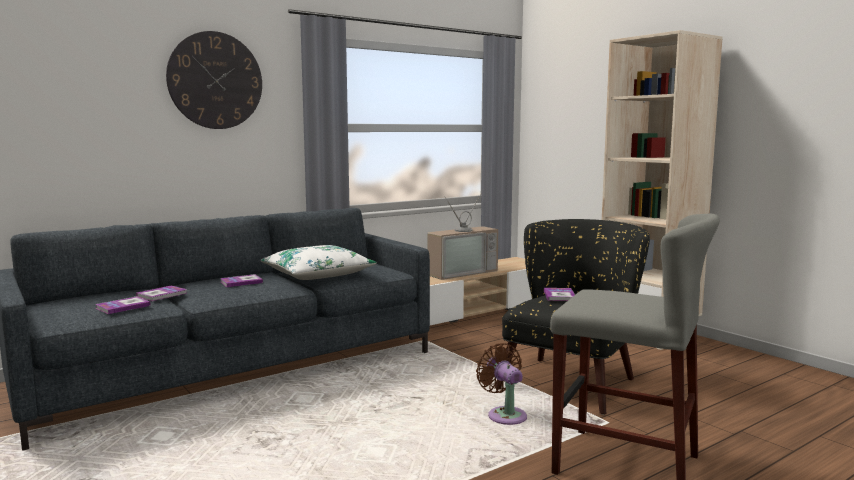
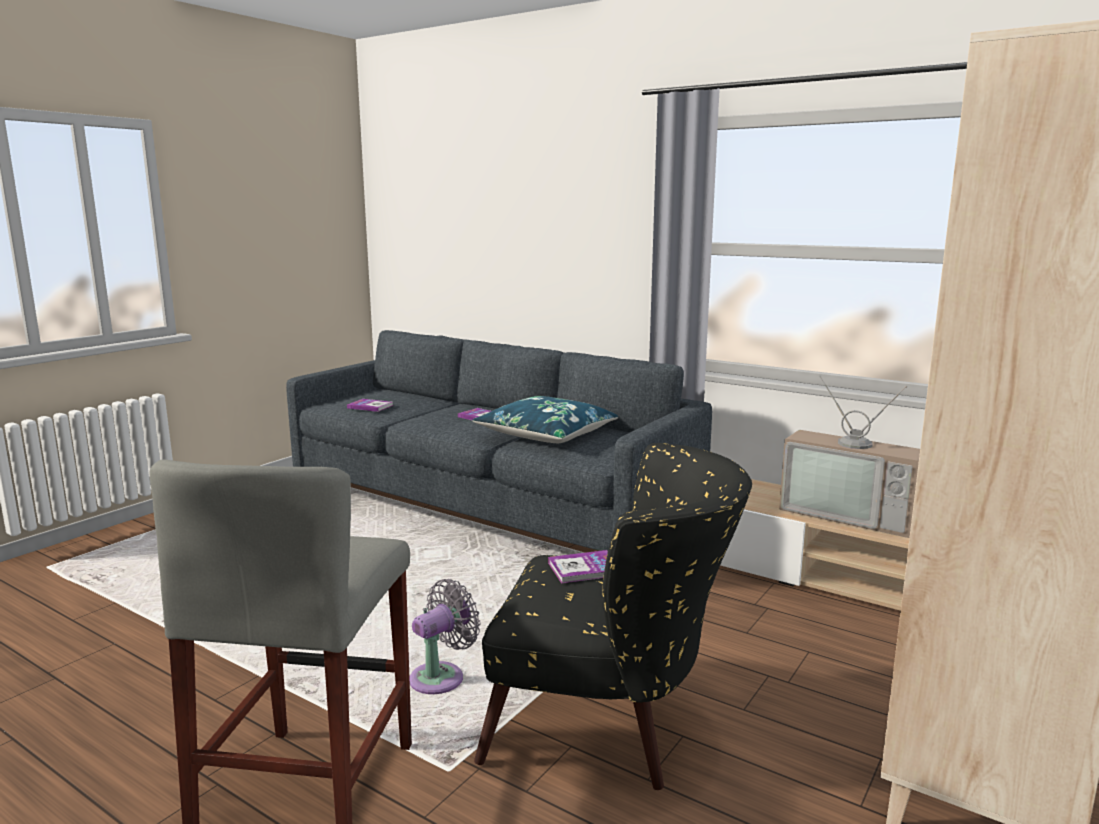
camera: 70 degrees right, 5 degrees up
book [136,286,187,301] -> none
wall clock [166,31,262,129] -> none
white pillow [261,245,377,280] -> blue pillow [472,396,618,443]
brown fan [476,343,527,425] -> grey fan [409,579,481,694]

